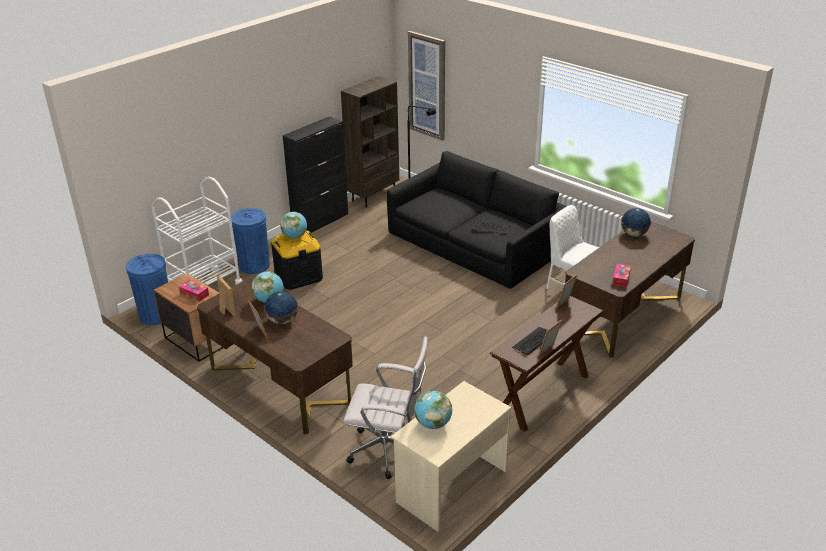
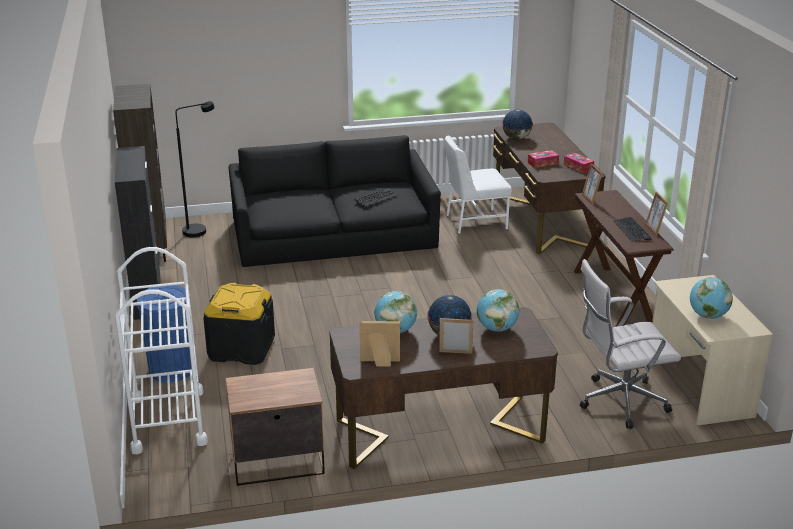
camera: 55 degrees left, 5 degrees down
blue trash can [126,254,168,325] -> none
tissue box [179,280,209,302] -> tissue box moved to [528,150,559,168]
globe [280,212,307,238] -> globe moved to [477,289,520,332]
white office chair [343,336,428,479] -> white office chair turned 150 degrees counterclockwise [580,259,681,429]
picture [408,31,445,141] -> none

